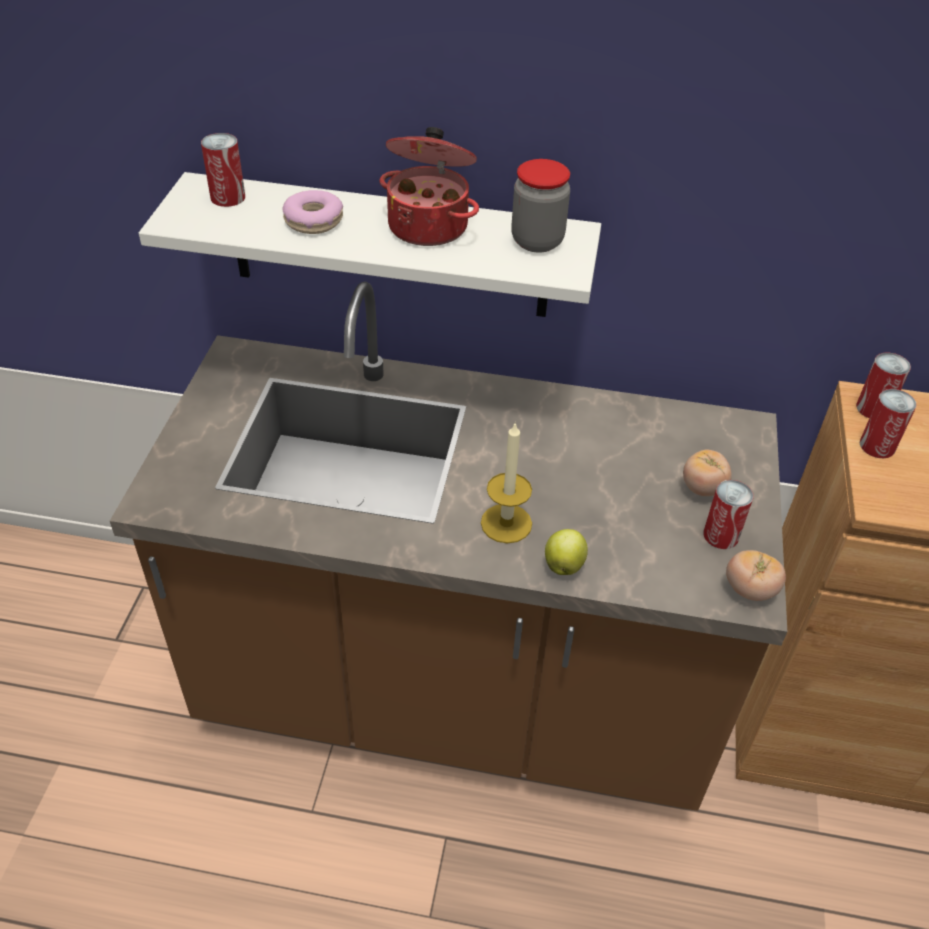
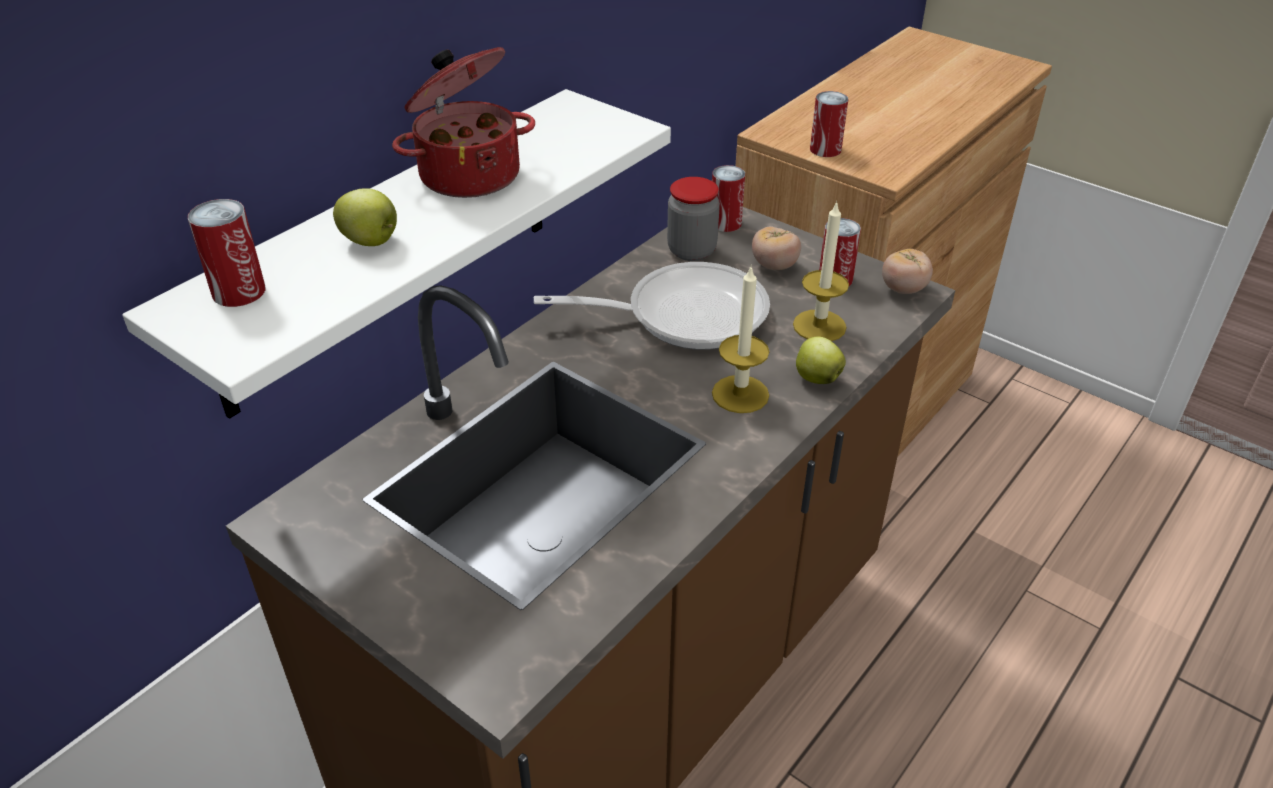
camera: 60 degrees left, 5 degrees down
donut [282,190,343,234] -> apple [333,188,397,246]
jar [511,159,570,253] -> jar moved to [667,177,720,261]
can [856,353,911,418] -> can moved to [712,165,745,232]
none -> frying pan [534,262,770,350]
none -> candle [793,201,849,341]

